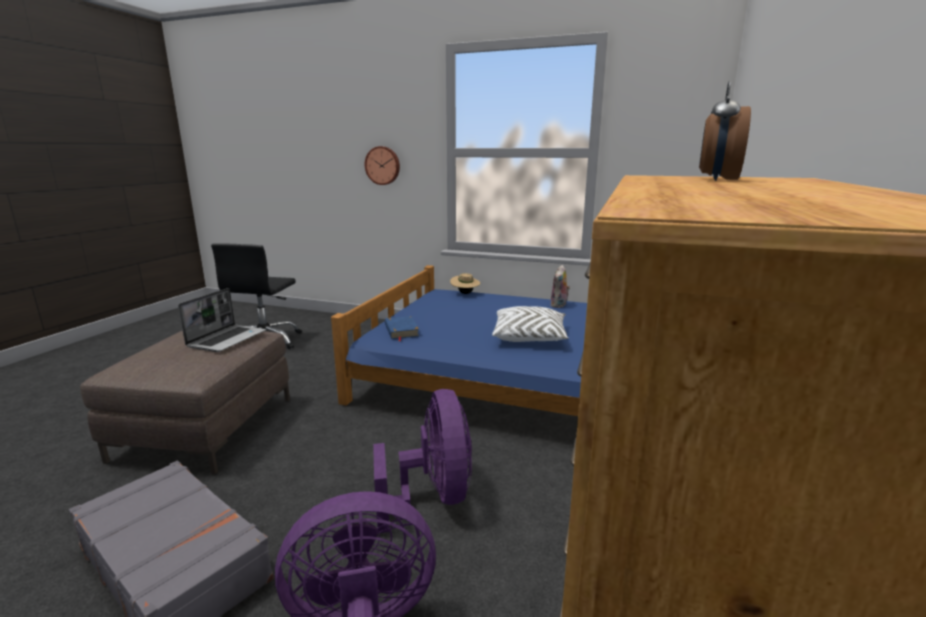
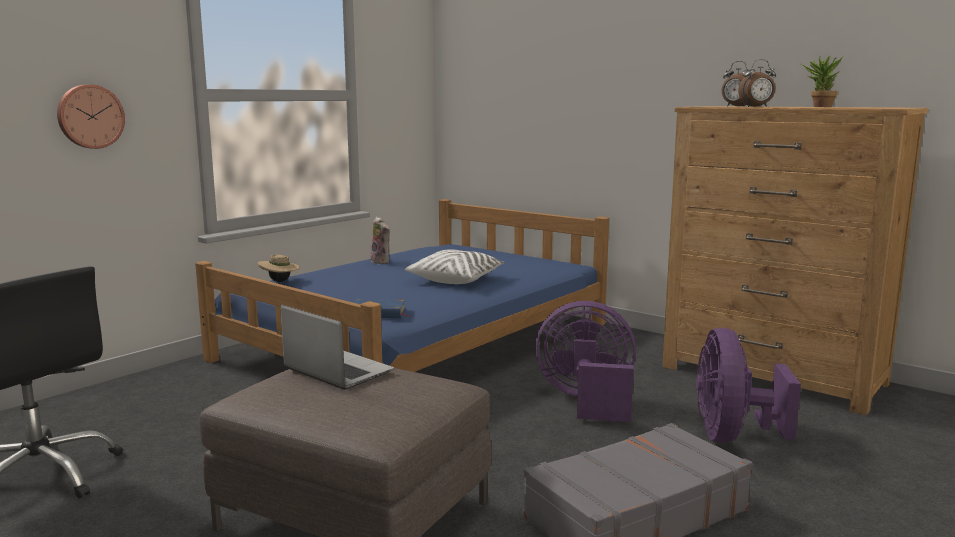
camera: 70 degrees left, 5 degrees down
none -> alarm clock [738,59,776,107]
none -> potted plant [801,56,843,107]

